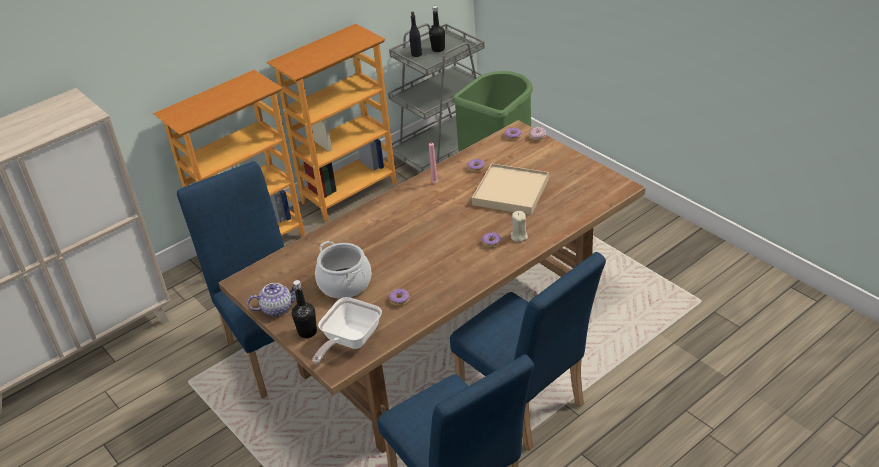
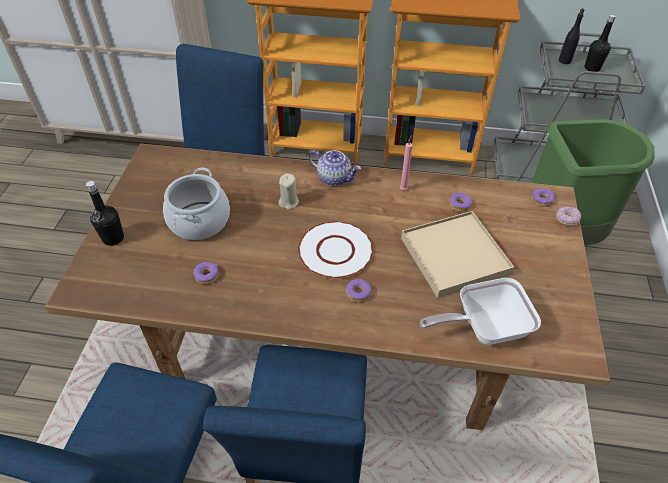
camera: 45 degrees right, 10 degrees up
teapot [247,283,296,317] -> teapot moved to [309,150,361,186]
frying pan [312,297,382,364] -> frying pan moved to [420,278,541,345]
beige candle [510,211,528,242] -> beige candle moved to [278,173,299,209]
none -> white plate [298,221,374,279]

